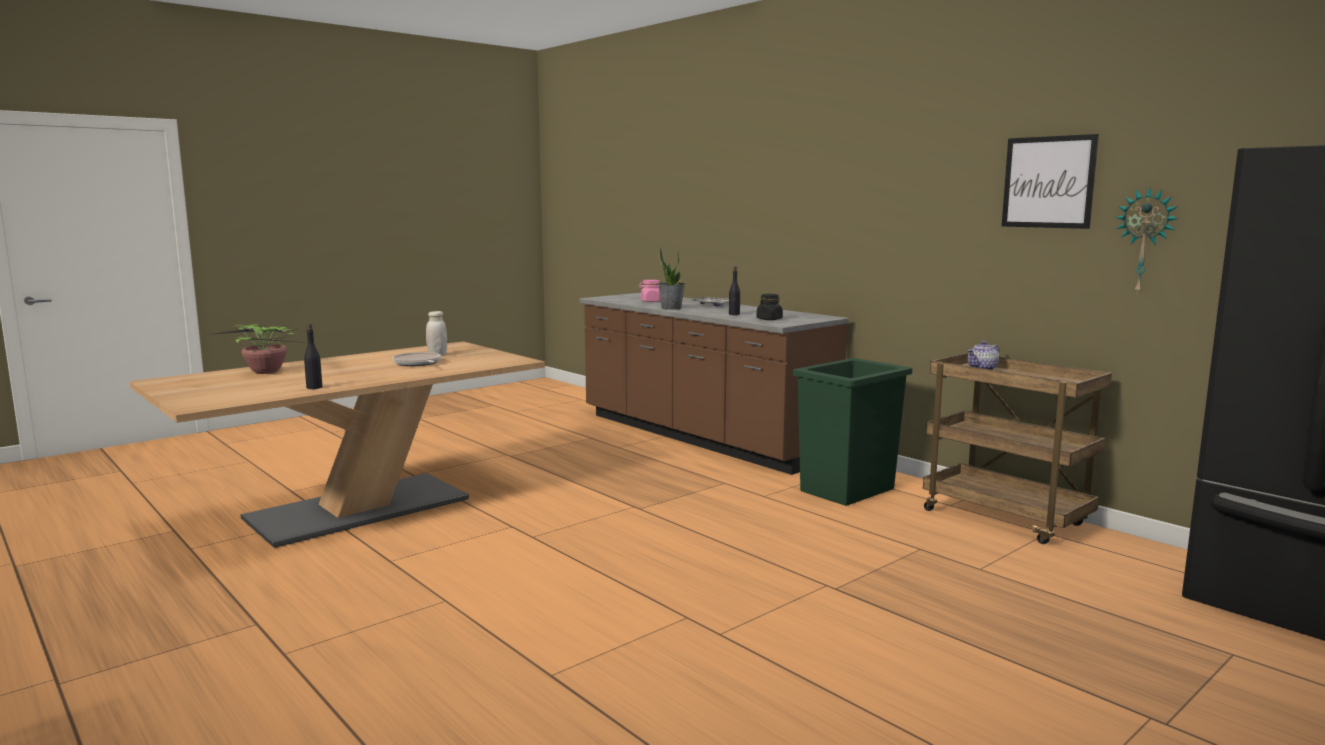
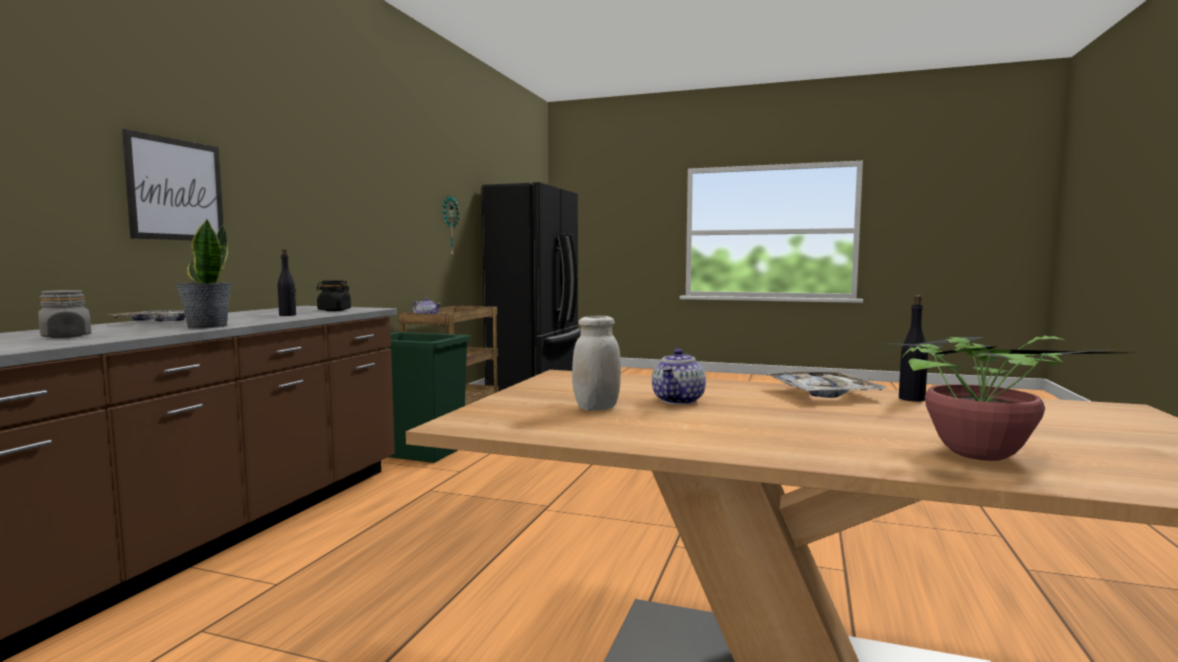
camera: 120 degrees left, 5 degrees down
frying pan [393,352,441,366] -> teapot [652,349,706,405]
pink jar [639,280,661,302] -> grey jar [38,290,91,338]
picture [1002,134,1099,229] -> picture moved to [122,129,223,241]
none -> tray [766,372,888,398]

